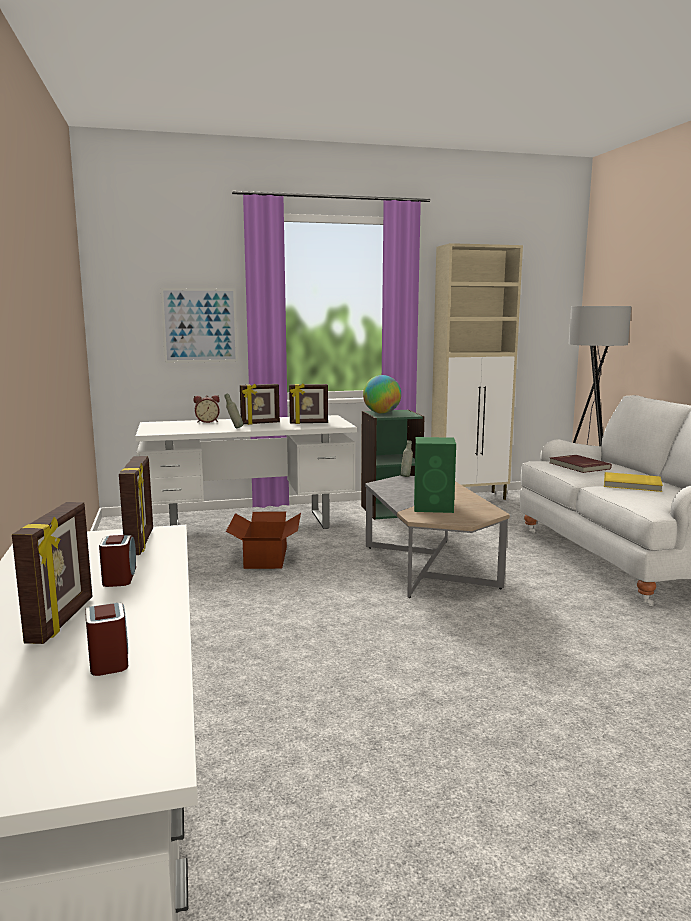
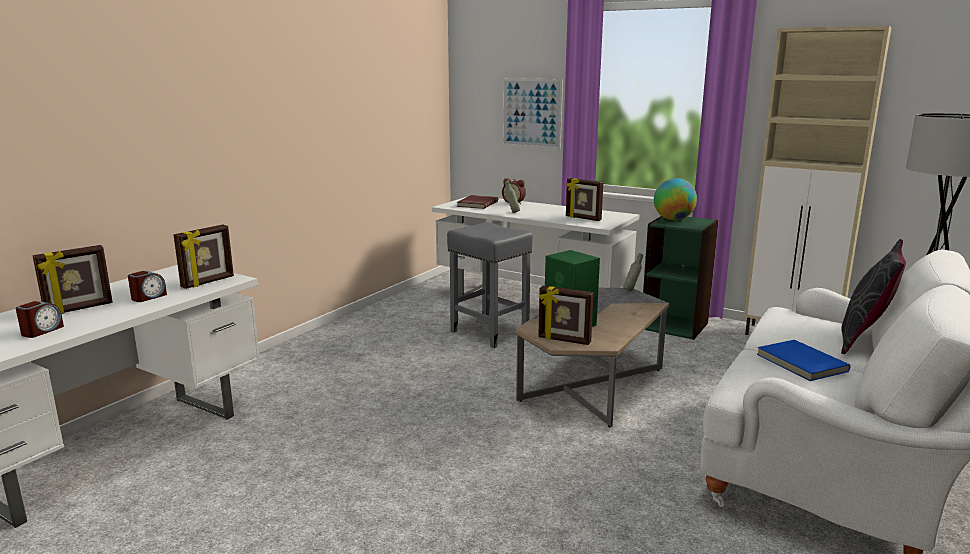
camera: 45 degrees right, 5 degrees up
cardboard box [226,512,301,569] -> grey stool [447,222,533,348]
picture frame [240,384,280,425] -> picture frame moved to [538,286,594,345]
red book [550,455,612,473] -> red book moved to [457,195,498,209]
yellow book [604,472,663,492] -> blue book [757,340,851,381]
none -> grey pillow [841,239,906,354]

